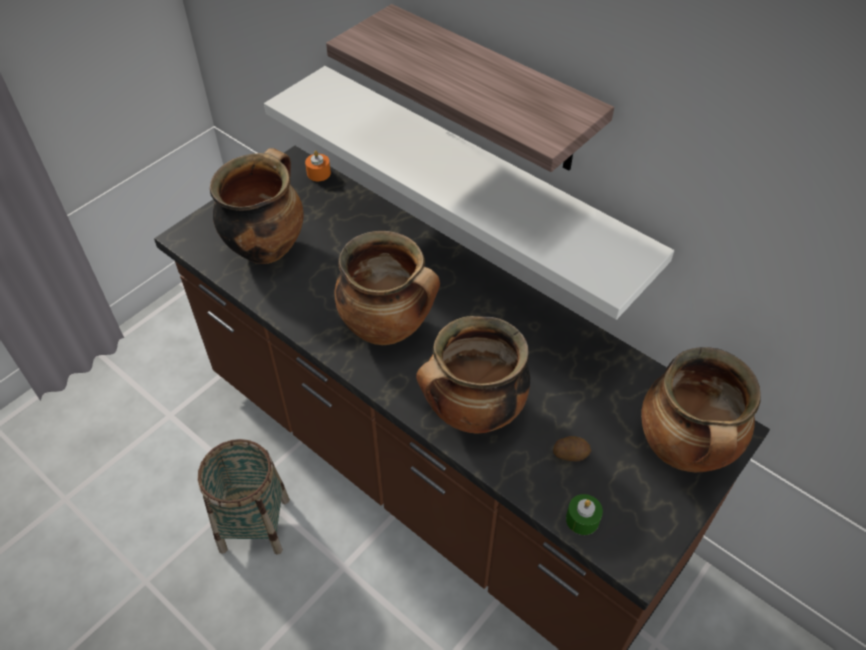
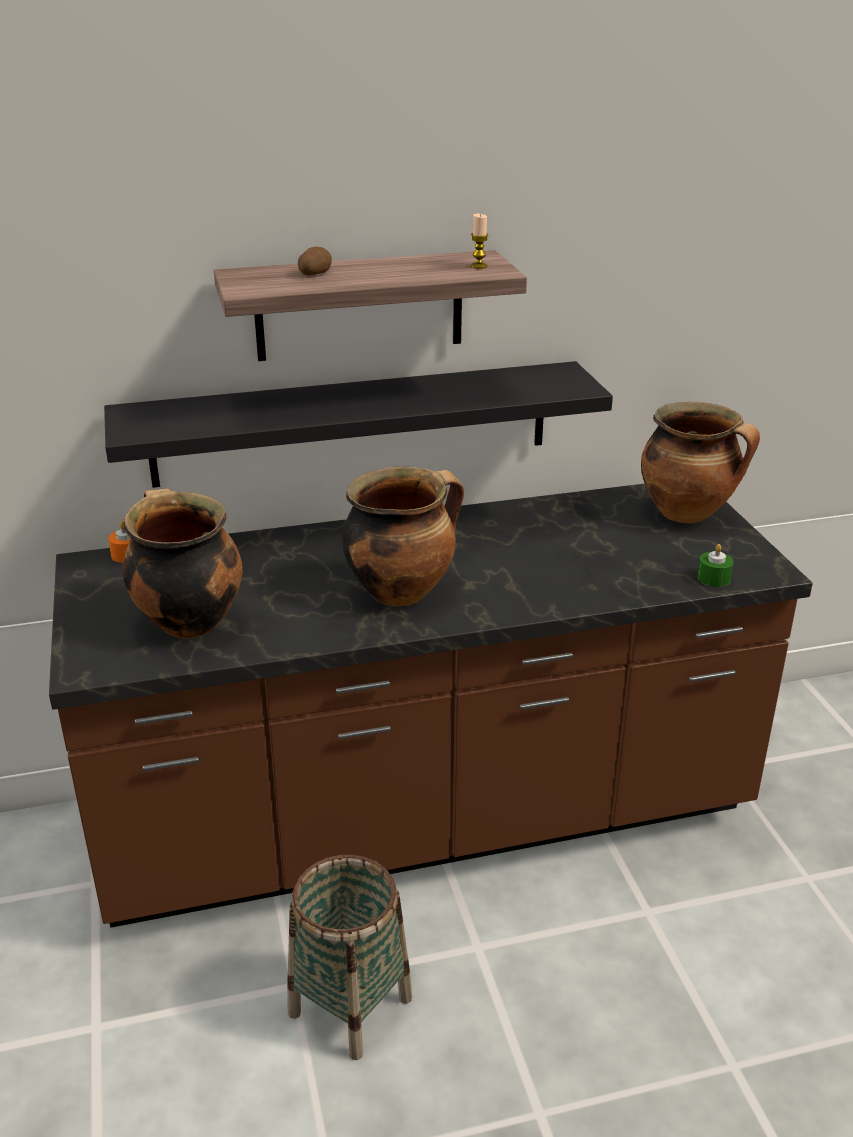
camera: 55 degrees left, 20 degrees down
white shelf [264,66,674,320] -> black shelf [104,361,613,488]
cooking pot [416,316,530,433] -> none
potato [553,436,591,461] -> potato moved to [298,247,332,276]
none -> candle [471,214,488,269]

